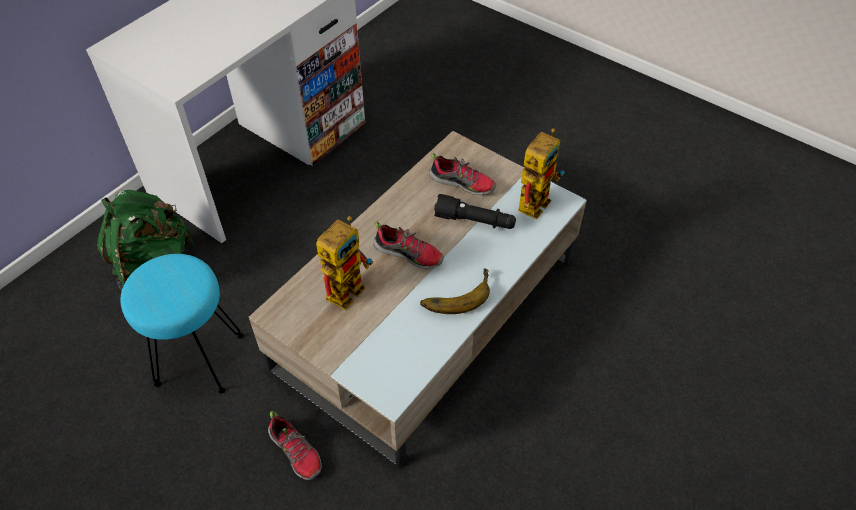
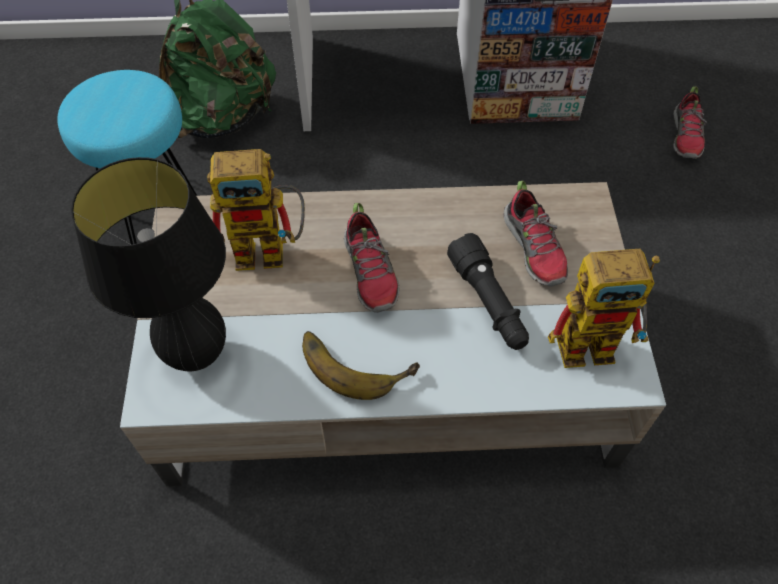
camera: 50 degrees right, 5 degrees up
shoe [268,411,322,480] -> shoe moved to [673,86,707,159]
none -> black table lamp [71,157,226,371]

